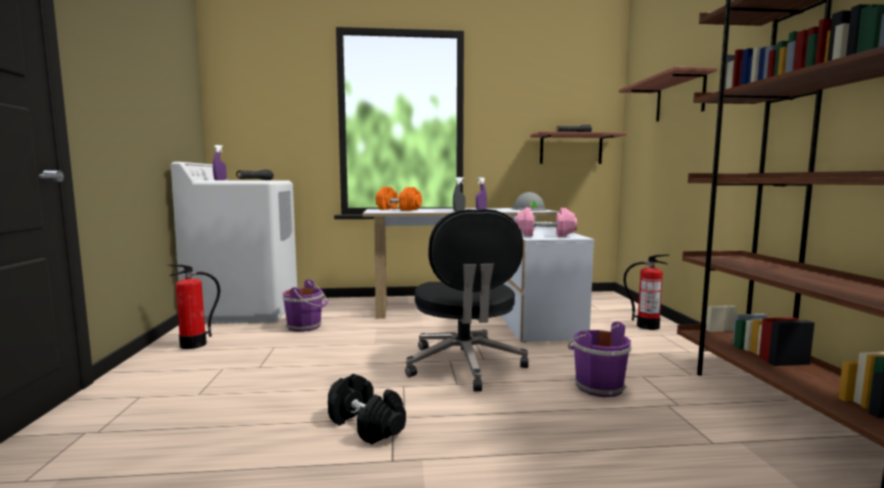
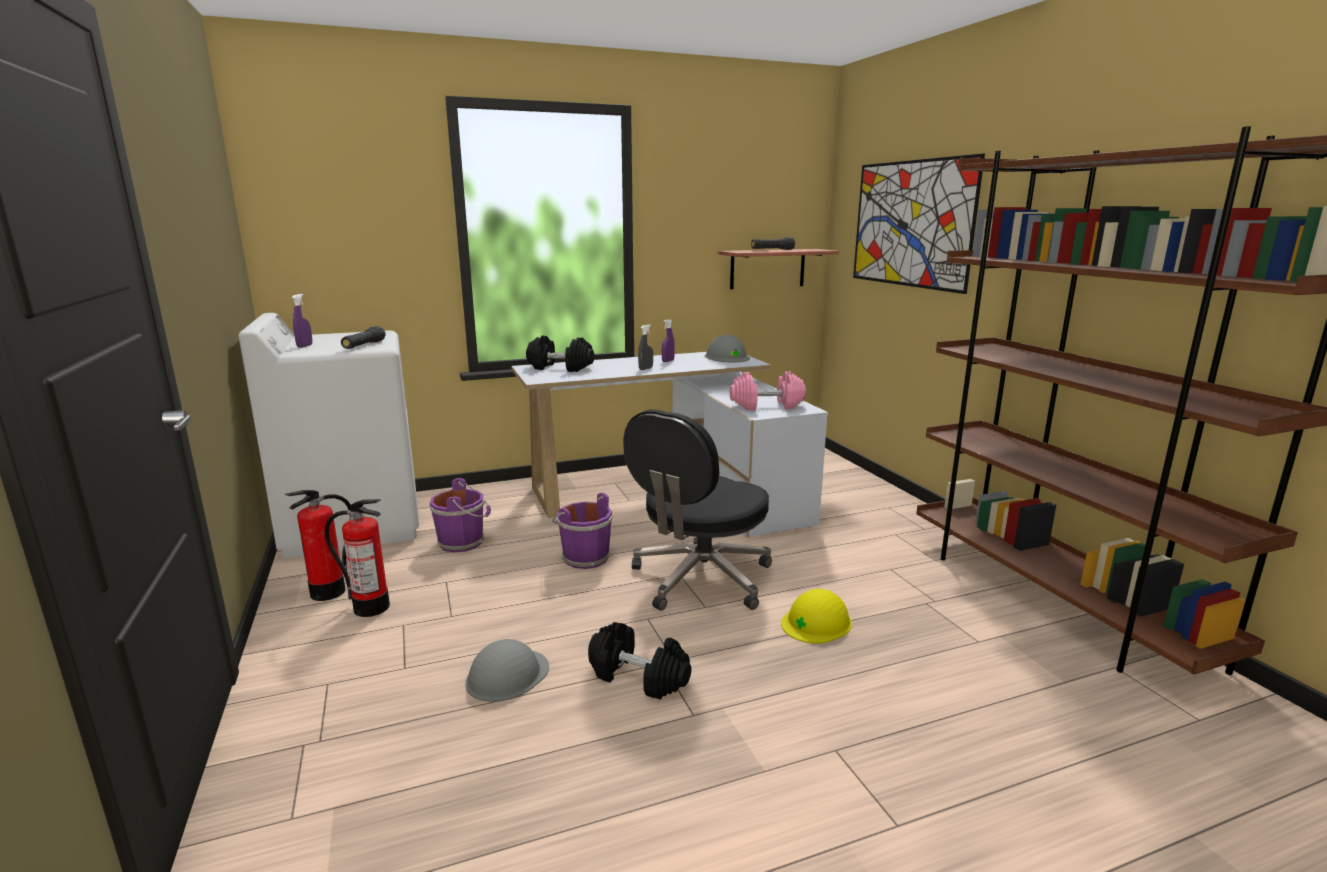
camera: 15 degrees left, 10 degrees up
orange dumbbell [376,187,422,211] -> black dumbbell [526,336,594,372]
black office chair [405,209,529,392] -> black office chair turned 60 degrees clockwise [623,409,772,611]
purple bucket [568,321,632,397] -> purple bucket moved to [552,492,613,569]
shelf [619,67,717,122] -> picture [853,153,985,294]
fire extinguisher [623,254,670,330] -> fire extinguisher moved to [325,499,390,617]
none -> grey hard hat [465,639,549,702]
none -> yellow hard hat [781,589,852,644]

